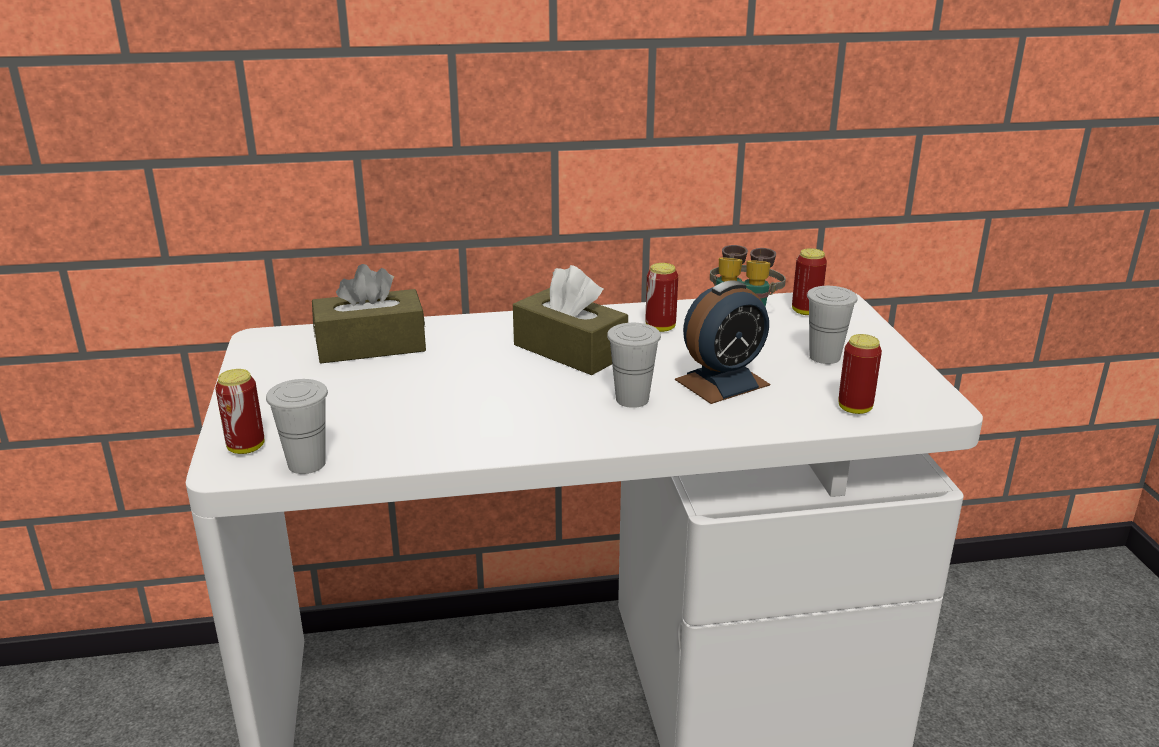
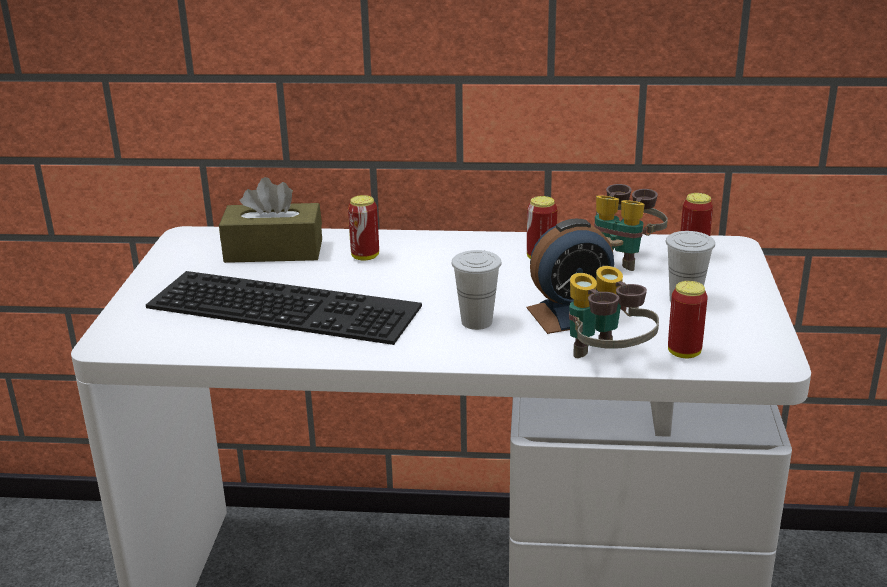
camera: 15 degrees right, 0 degrees up
can [215,369,264,454] -> can moved to [348,195,379,261]
white cup [266,379,328,474] -> none
brown tissue box [513,265,628,375] -> none
none -> keyboard [146,271,422,345]
none -> binoculars [569,266,659,358]

